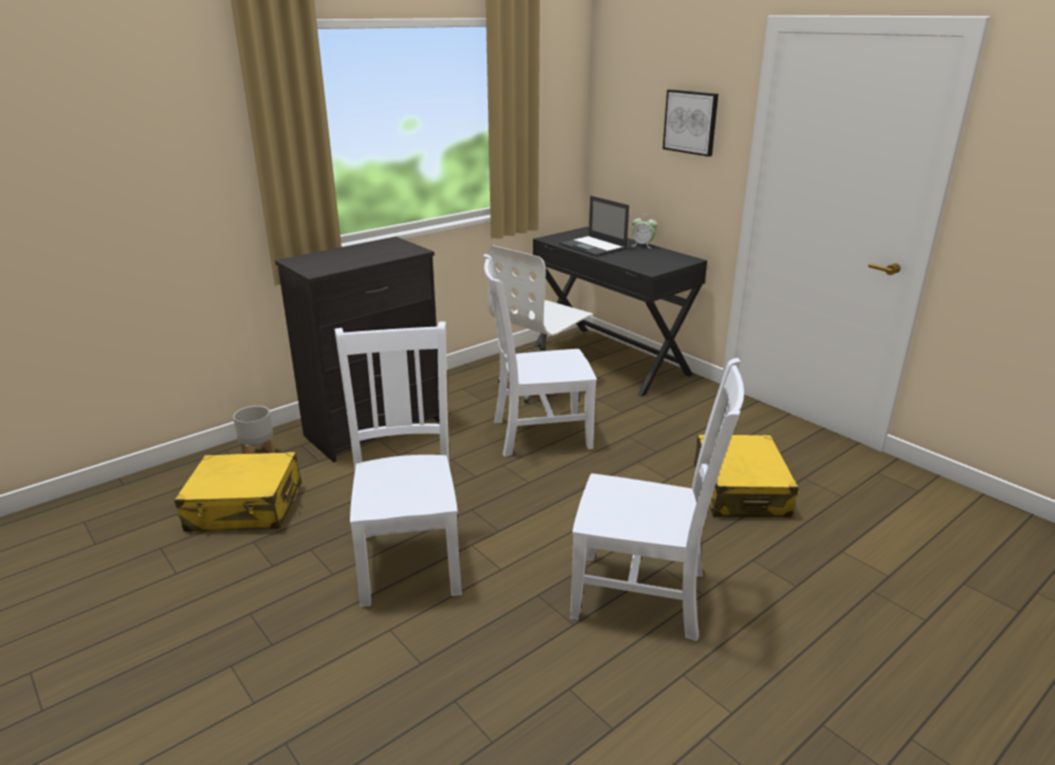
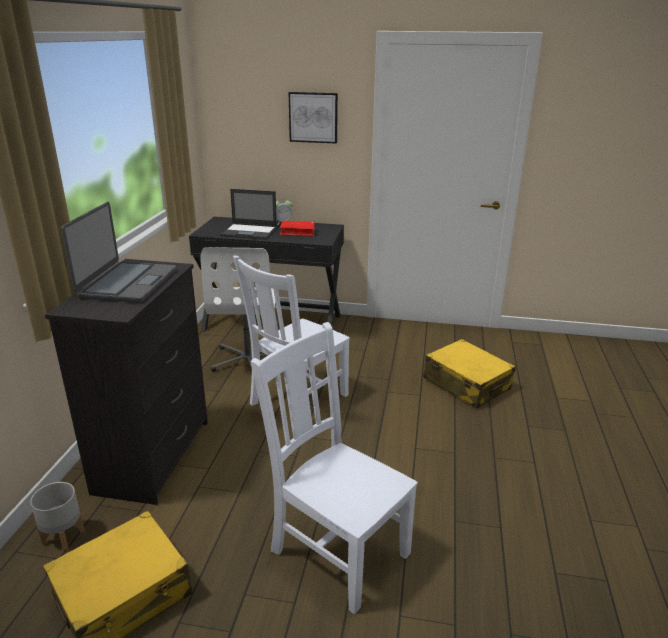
camera: 40 degrees left, 0 degrees up
white chair [570,358,744,641] -> none
none -> laptop [61,202,177,303]
none -> red book [280,221,315,237]

